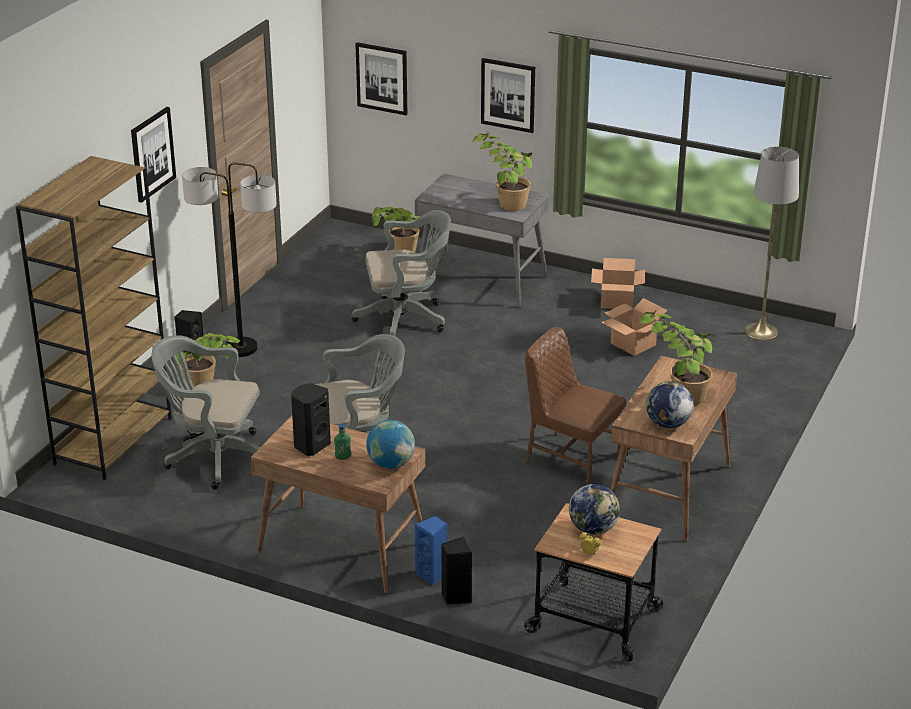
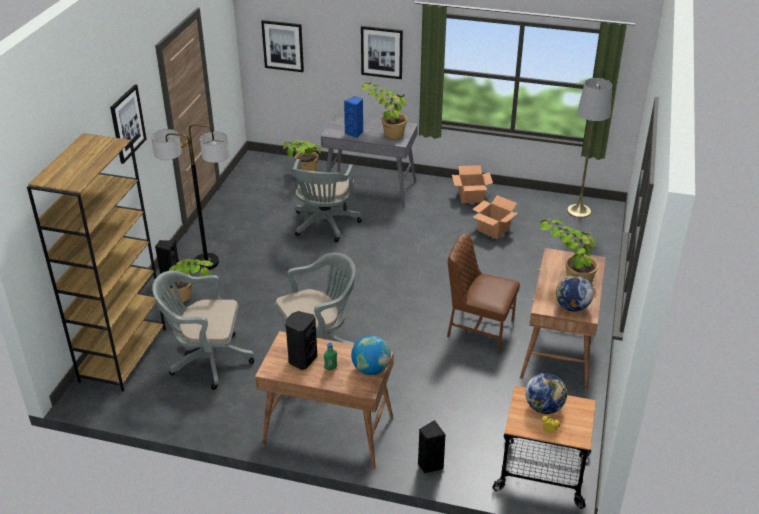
camera: 10 degrees left, 5 degrees up
grey office chair [352,210,451,336] -> grey office chair turned 120 degrees clockwise [292,159,362,242]
blue speaker [414,516,447,586] -> blue speaker moved to [344,96,363,138]

